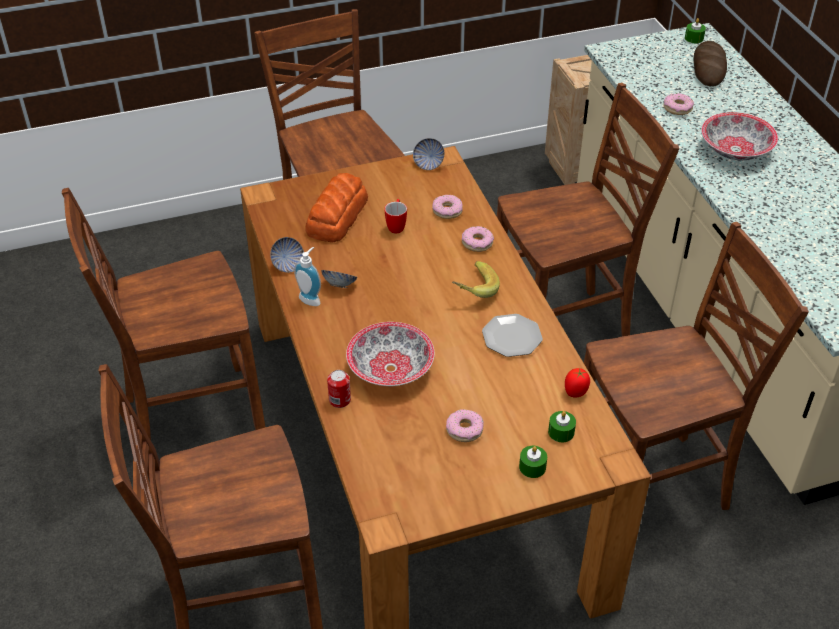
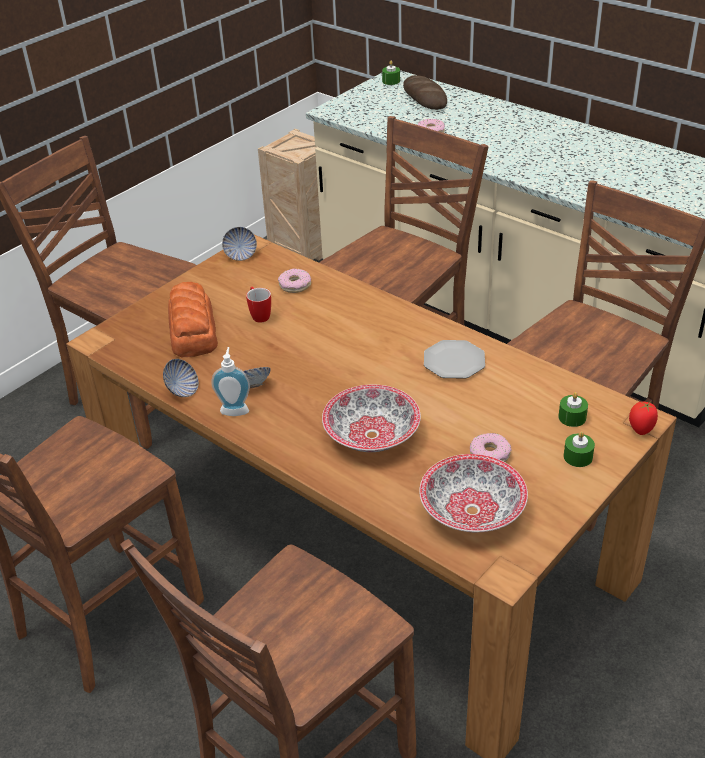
camera: 30 degrees left, 5 degrees down
can [327,370,351,408] -> none
banana [452,261,500,298] -> none
donut [462,226,494,252] -> none
tomato [565,368,590,397] -> tomato moved to [629,402,658,435]
bowl [701,112,778,160] -> bowl moved to [419,454,528,532]

